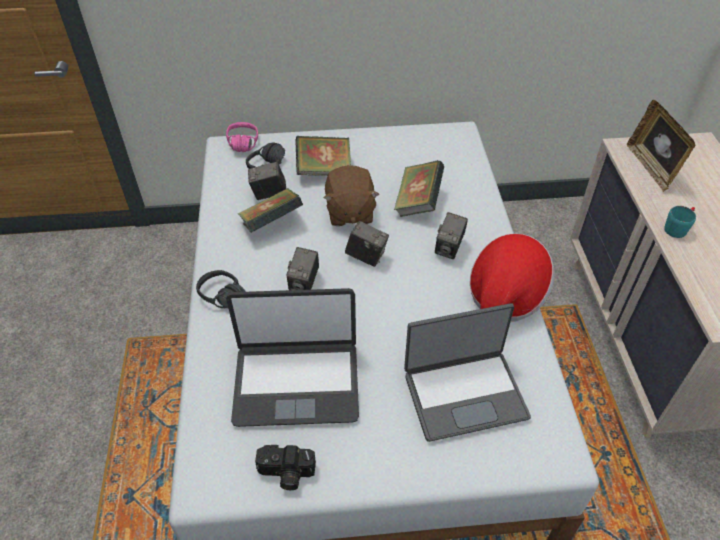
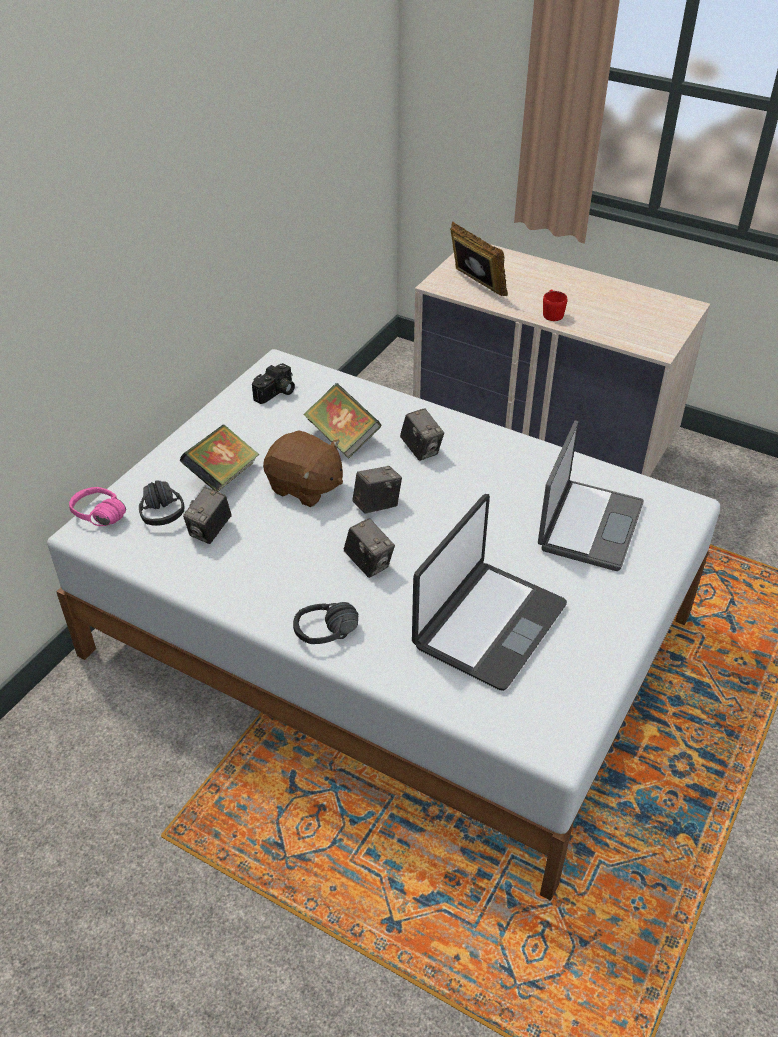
camera: 55 degrees left, 5 degrees down
book [238,188,303,233] -> none
camera [255,445,316,490] -> camera moved to [252,363,295,404]
hat [470,234,554,322] -> none
picture frame [627,100,695,192] -> picture frame turned 150 degrees counterclockwise [450,222,508,296]
turquoise mug [664,206,696,238] -> red mug [543,289,567,321]

